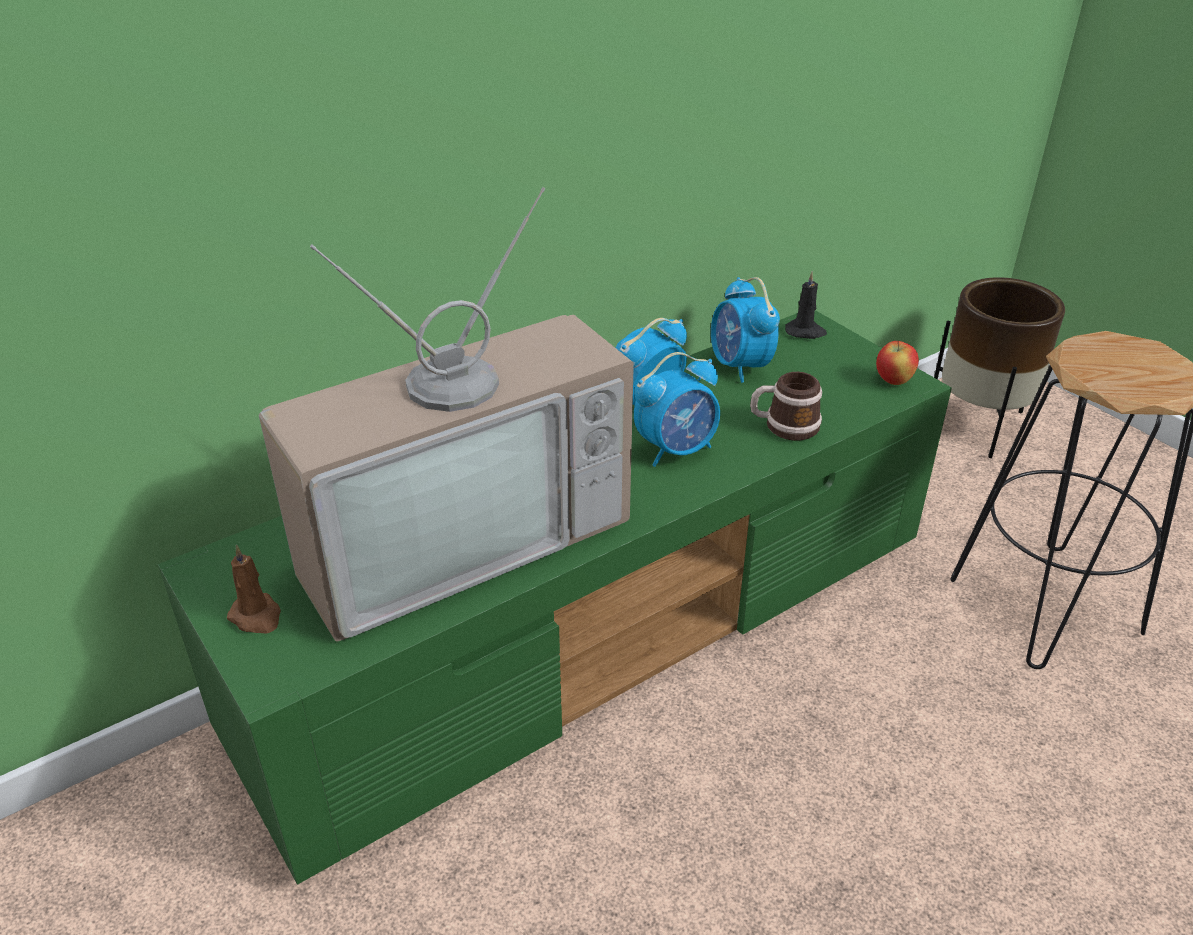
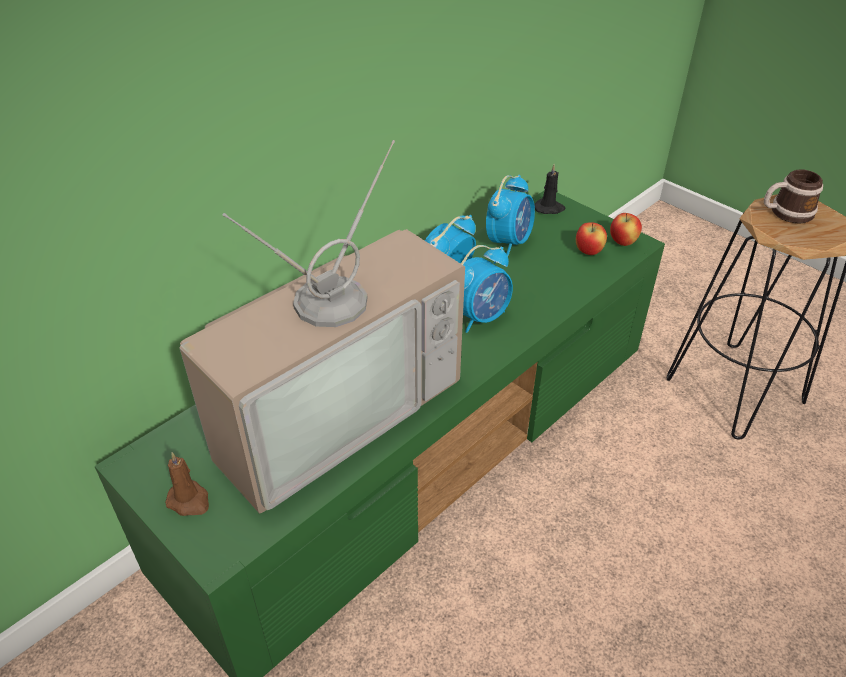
camera: 10 degrees left, 5 degrees up
alarm clock [711,277,780,383] -> alarm clock turned 120 degrees counterclockwise [486,175,535,256]
mug [750,372,822,441] -> mug moved to [764,169,823,223]
brown planter [934,277,1065,458] -> none
none -> apple [576,222,607,255]

